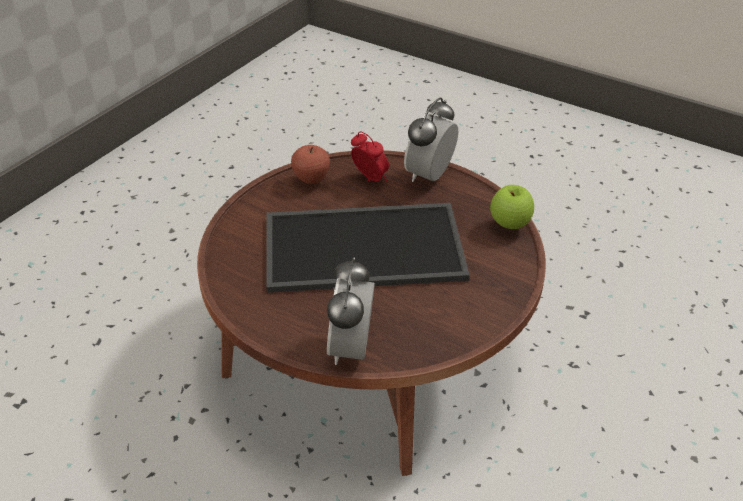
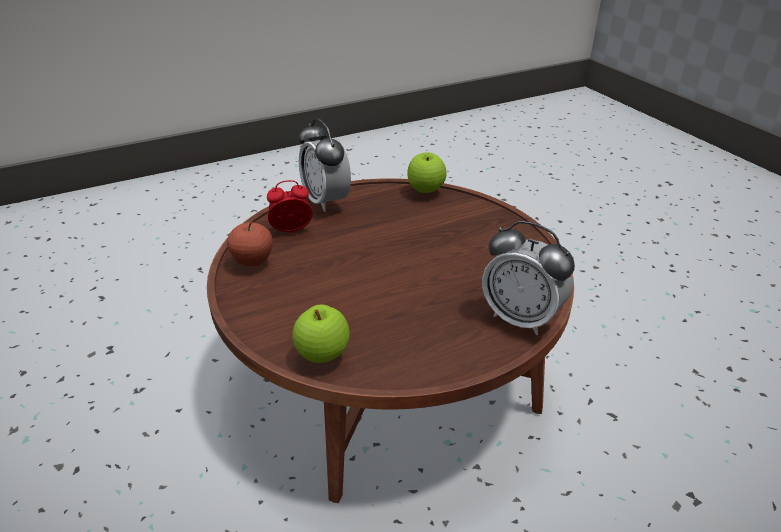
camera: 60 degrees left, 5 degrees down
tray [266,203,470,293] -> none
none -> apple [292,305,350,363]

